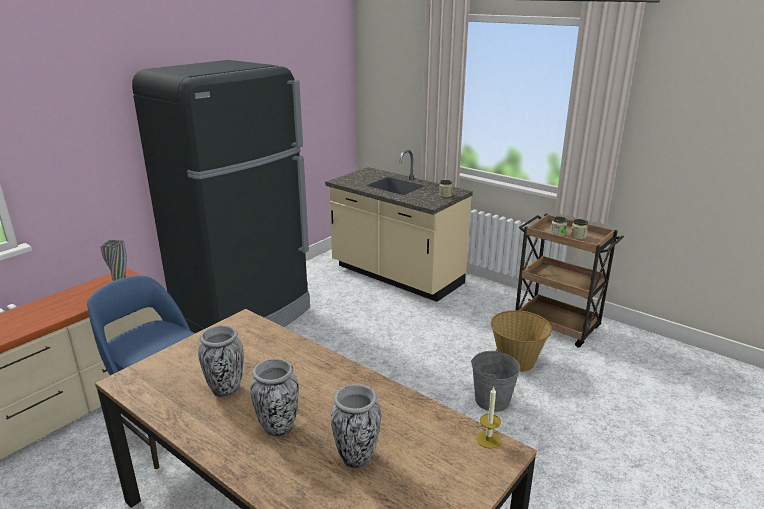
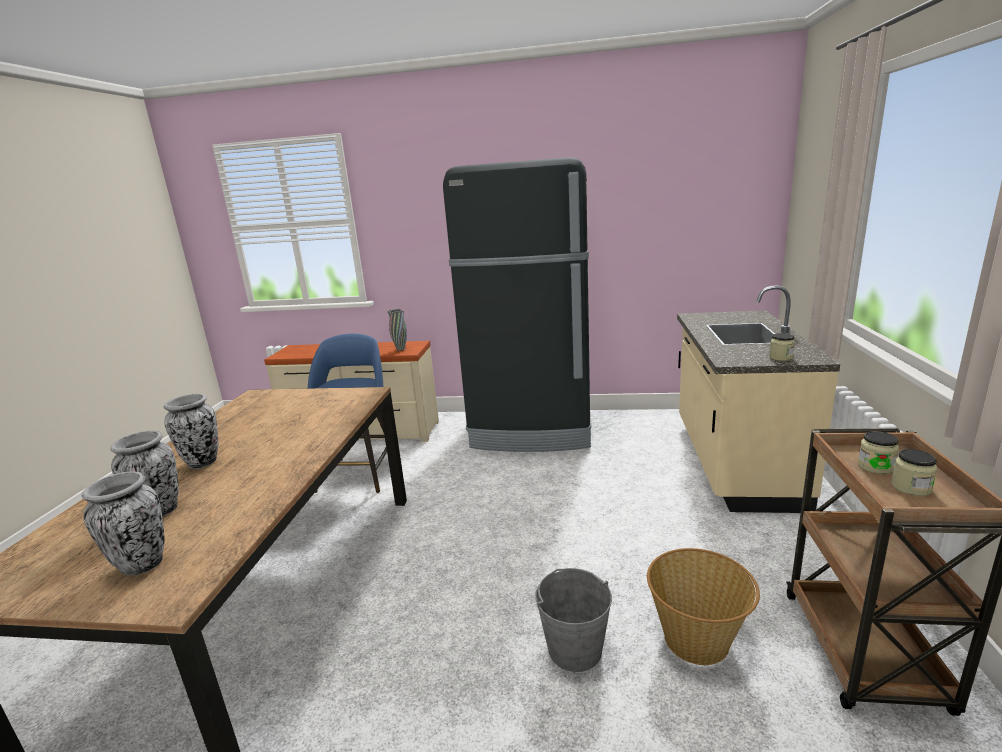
camera: 60 degrees right, 5 degrees down
vase [198,325,244,397] -> vase moved to [82,471,165,575]
candle [476,387,501,449] -> none

